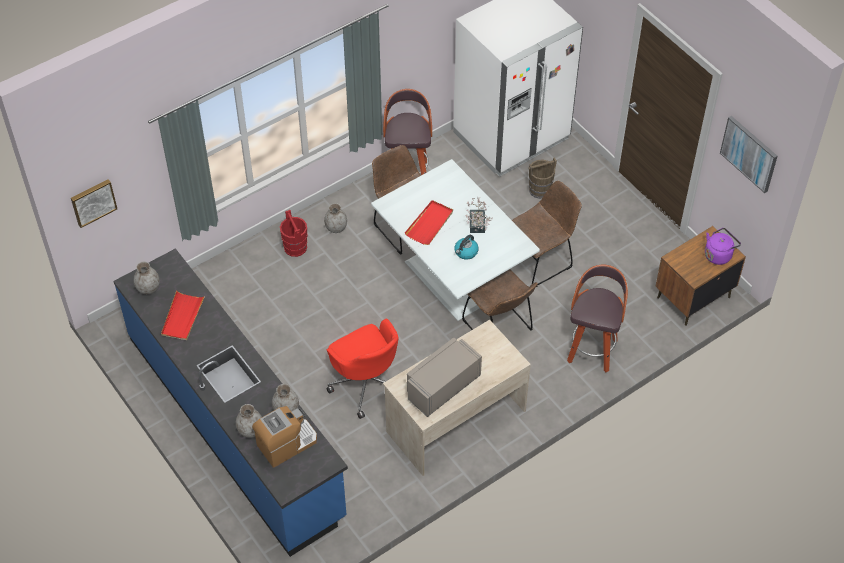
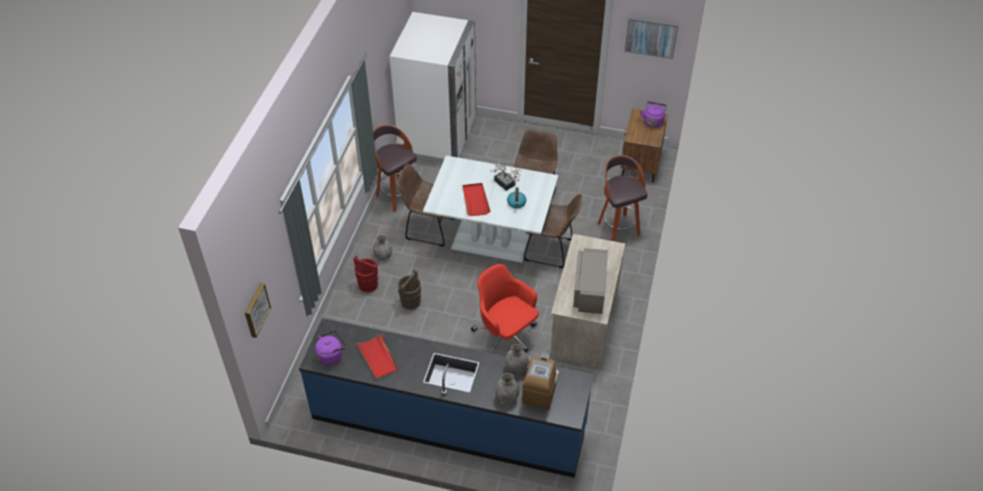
camera: 40 degrees left, 5 degrees down
grey vase [133,262,160,294] -> purple kettle [315,331,346,366]
red office chair [326,318,398,419] -> red office chair turned 150 degrees counterclockwise [471,264,539,353]
brown bucket [528,157,557,199] -> brown bucket moved to [397,269,421,310]

